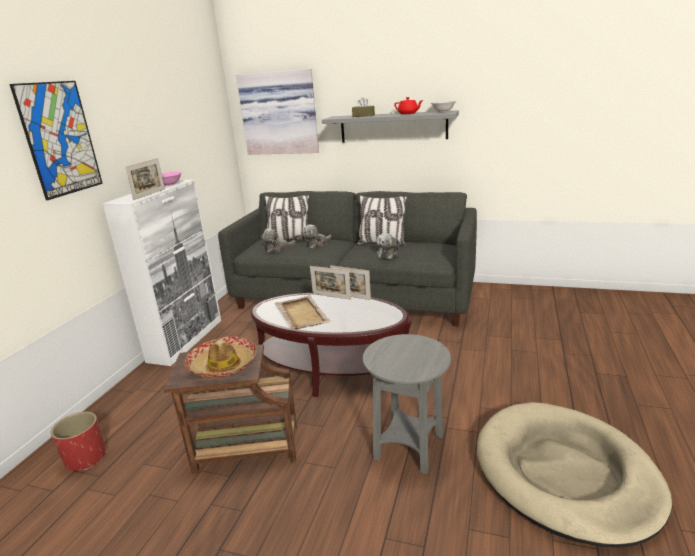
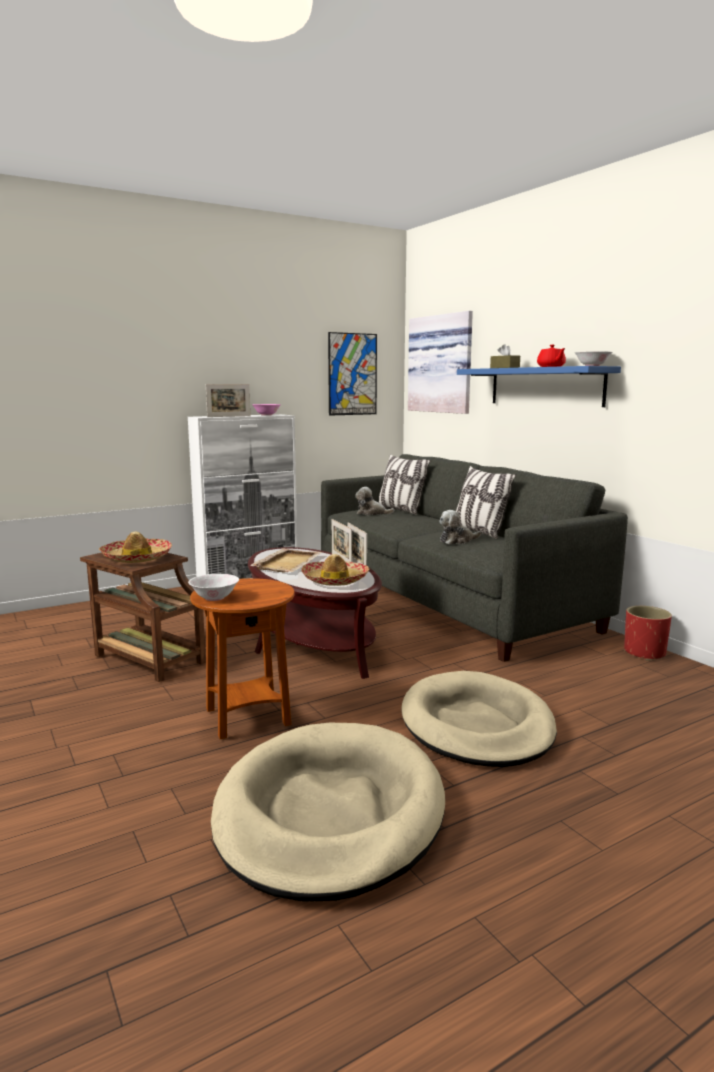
camera: 40 degrees right, 10 degrees down
picture [9,81,103,200] -> picture moved to [328,332,377,416]
red planter [50,412,106,471] -> red planter moved to [624,606,672,661]
plush toy [304,224,331,249] -> none
grey shelf [322,110,459,142] -> blue shelf [457,366,621,407]
grey side table [363,334,451,474] -> brown side table [190,578,295,739]
none -> white bowl [188,574,239,601]
none -> hat [301,554,369,586]
none -> beige dog bed [401,671,557,767]

